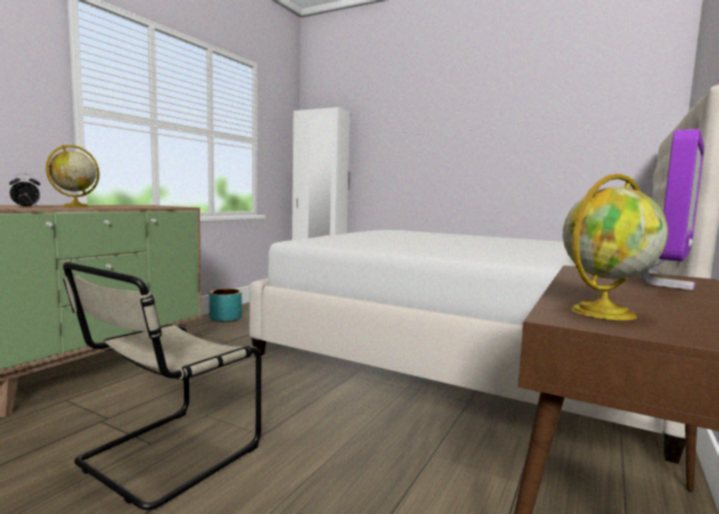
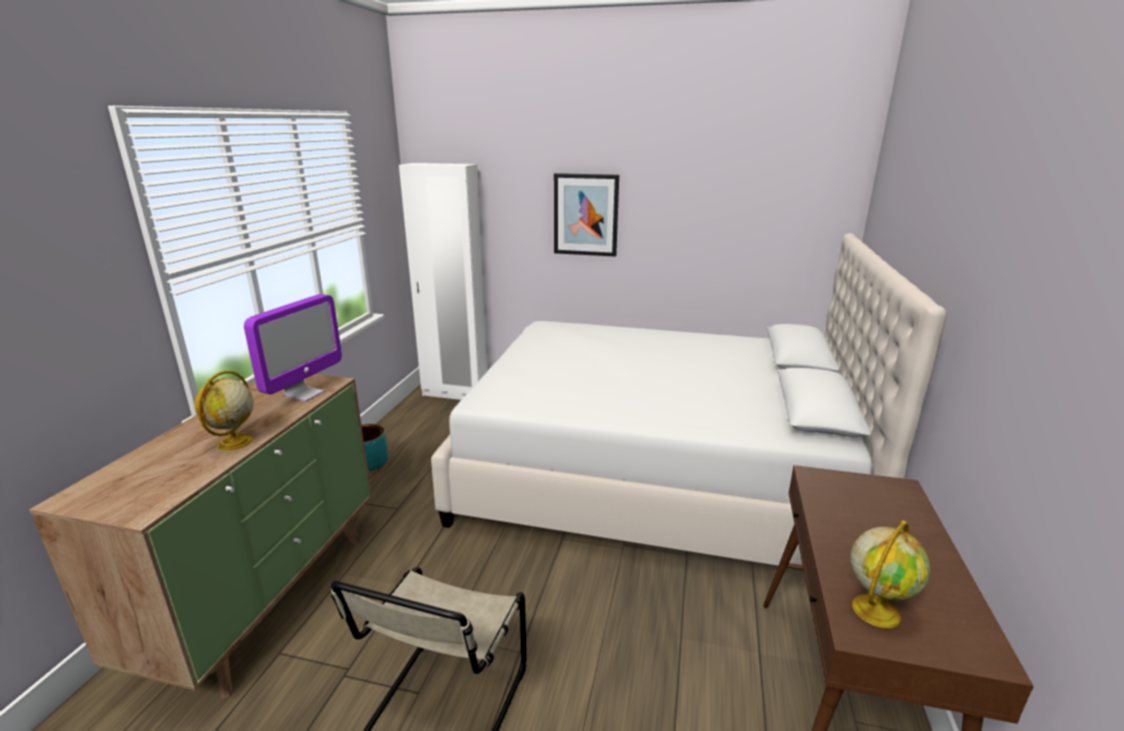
camera: 15 degrees left, 15 degrees up
alarm clock [9,174,40,207] -> none
monitor [641,129,704,290] -> monitor moved to [244,294,342,402]
none -> picture [554,173,619,257]

